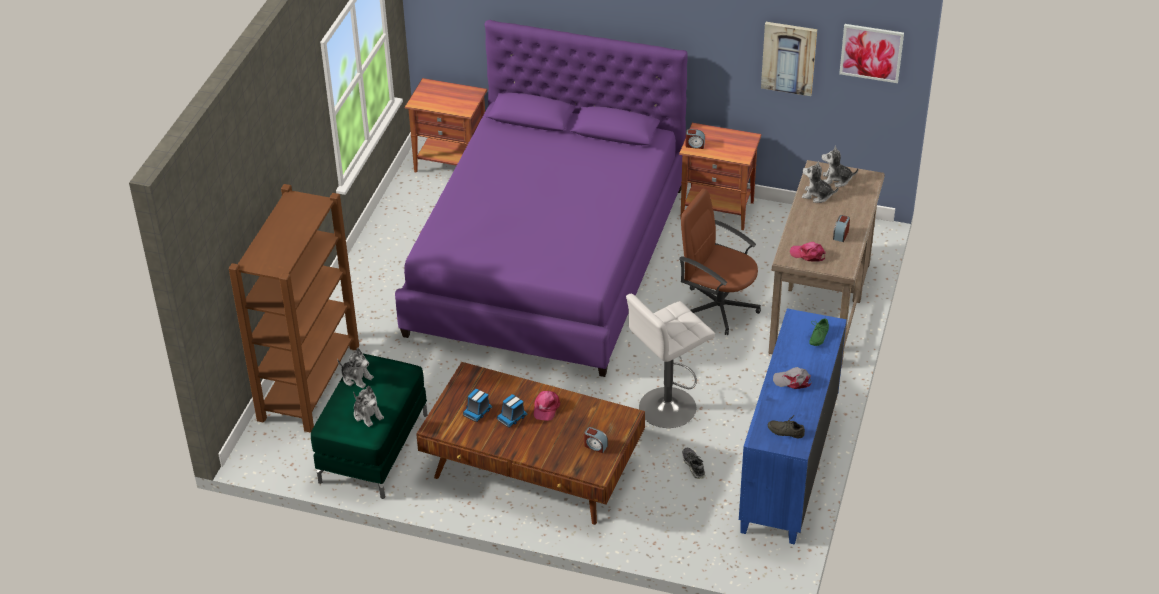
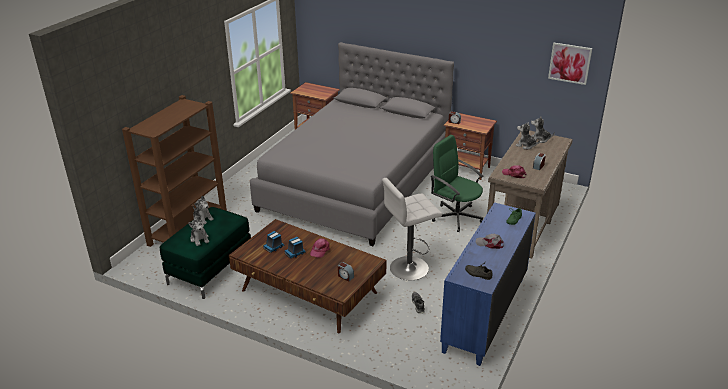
camera: 10 degrees right, 10 degrees down
purple bed [395,20,688,377] -> grey bed [250,42,454,246]
brown office chair [679,189,761,335] -> green office chair [431,135,483,232]
picture [761,22,817,96] -> none

